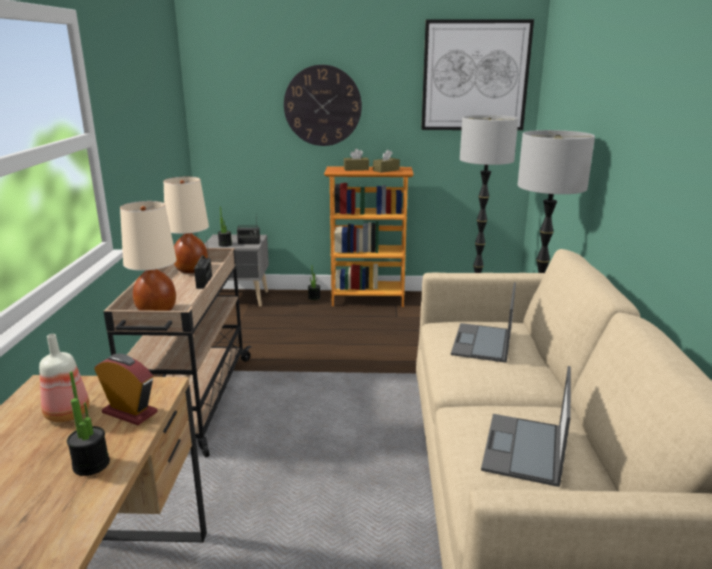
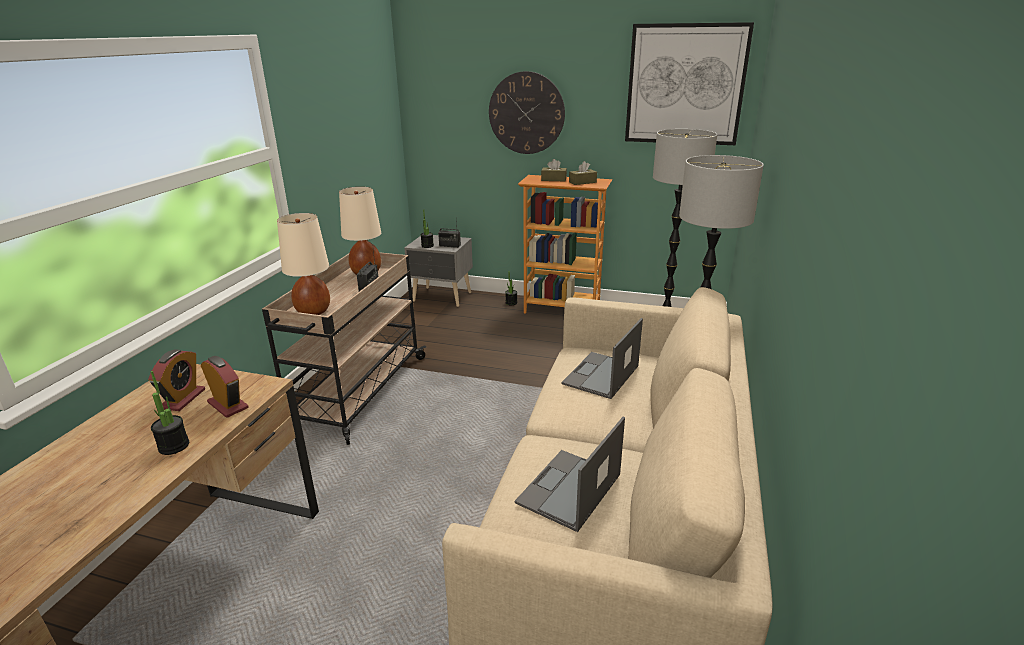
camera: 15 degrees right, 5 degrees up
bottle [39,334,90,422] -> alarm clock [148,349,205,411]

